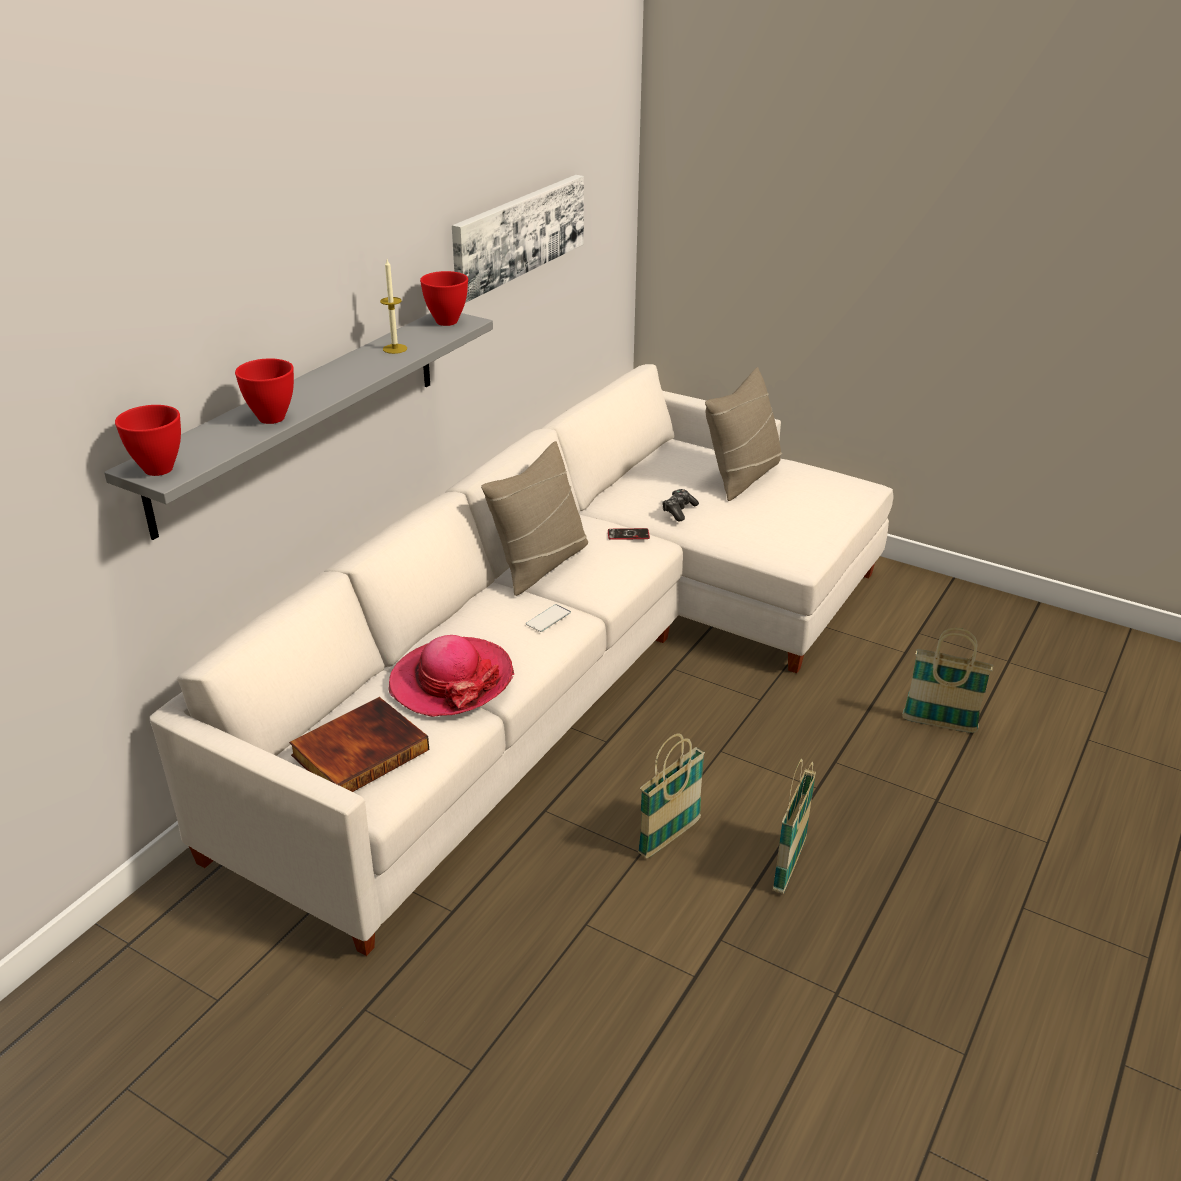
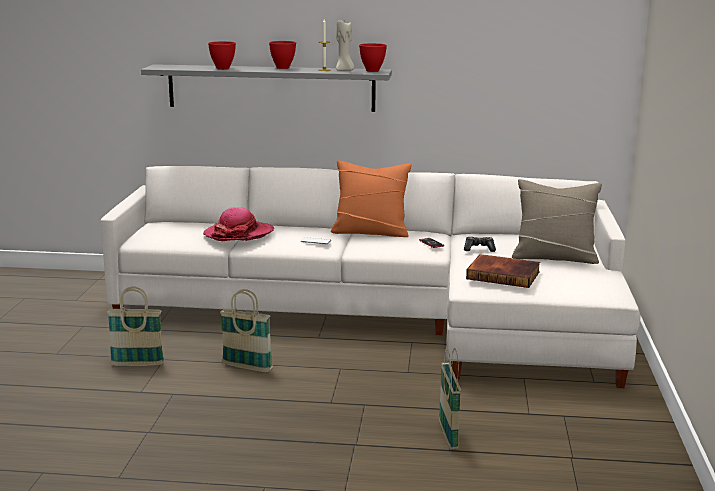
camera: 65 degrees right, 15 degrees down
red bowl [115,405,181,476] -> red bowl moved to [269,41,296,69]
book [289,697,429,792] -> book moved to [466,254,540,288]
picture [452,175,584,303] -> none
beige pillow [481,441,588,596] -> orange pillow [331,160,412,237]
basket [773,759,816,894] -> basket moved to [107,287,164,366]
none -> beige candle [336,21,354,71]

